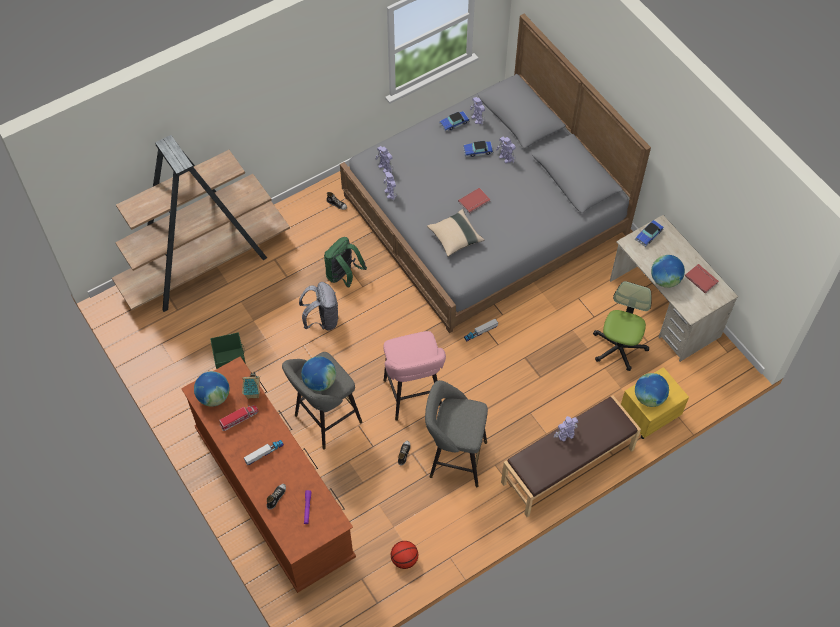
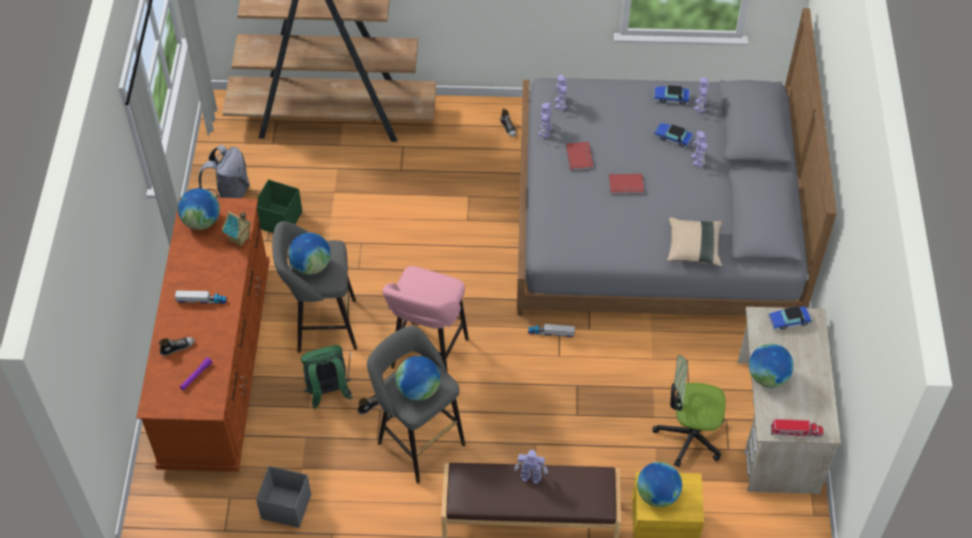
camera: 35 degrees right, 5 degrees down
toy truck [219,405,258,431] -> toy truck moved to [770,419,824,438]
grey backpack [299,282,339,331] -> grey backpack moved to [198,145,250,198]
green backpack [324,237,367,288] -> green backpack moved to [301,345,353,409]
basketball [391,541,418,569] -> grey storage box [256,466,311,528]
beige pillow [427,209,485,257] -> beige pillow moved to [667,217,723,266]
office chair [593,281,652,371] -> office chair turned 135 degrees counterclockwise [652,355,725,467]
red book [685,264,719,294] -> red book moved to [566,142,594,171]
none -> globe [396,356,440,401]

